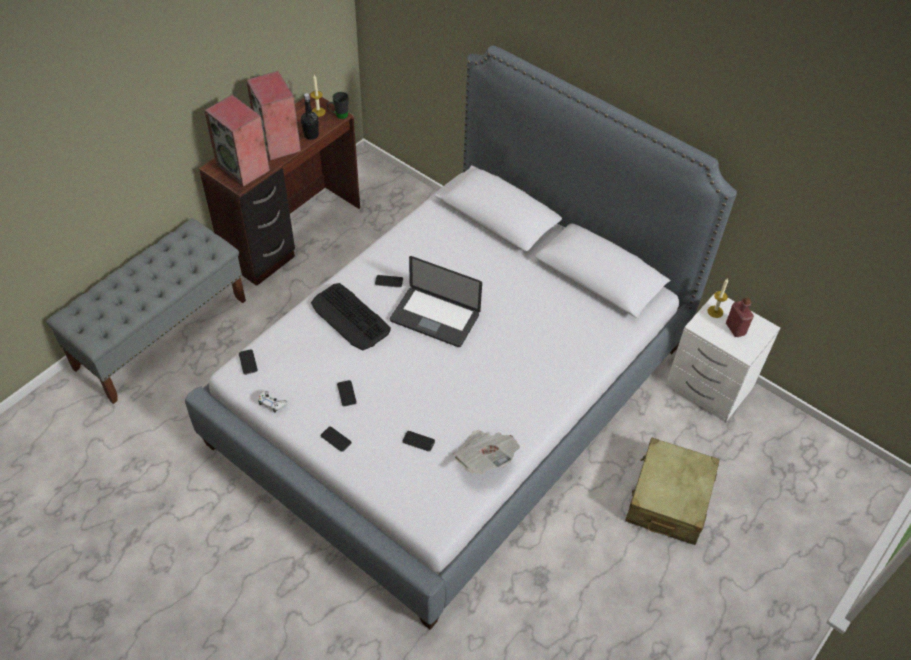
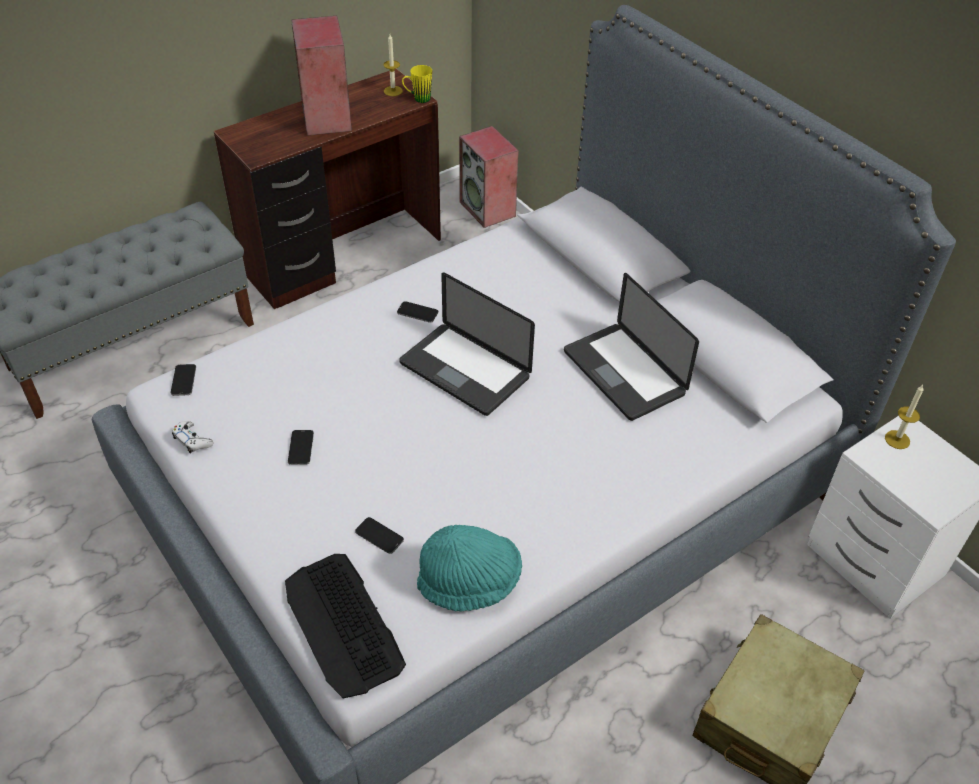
camera: 15 degrees right, 5 degrees down
speaker [204,95,270,187] -> speaker moved to [459,126,519,228]
black bottle [301,93,319,140] -> none
keyboard [311,283,391,350] -> keyboard moved to [285,554,406,699]
phone [321,427,352,452] -> none
black mug [327,92,349,119] -> yellow mug [402,65,432,103]
newspaper [452,430,520,474] -> turquoise hat [417,525,522,611]
red bottle [726,297,754,337] -> none
none -> laptop [564,273,699,421]

